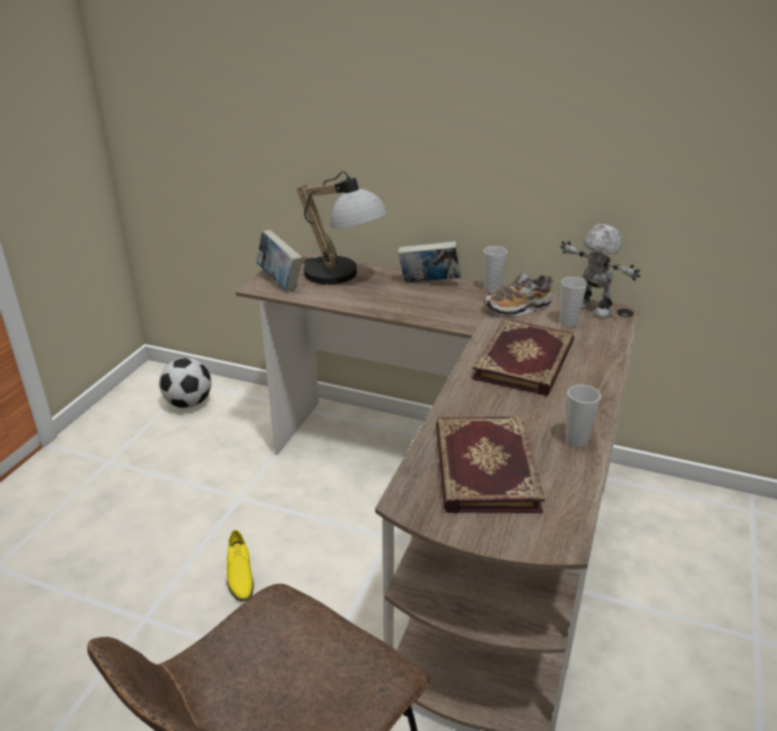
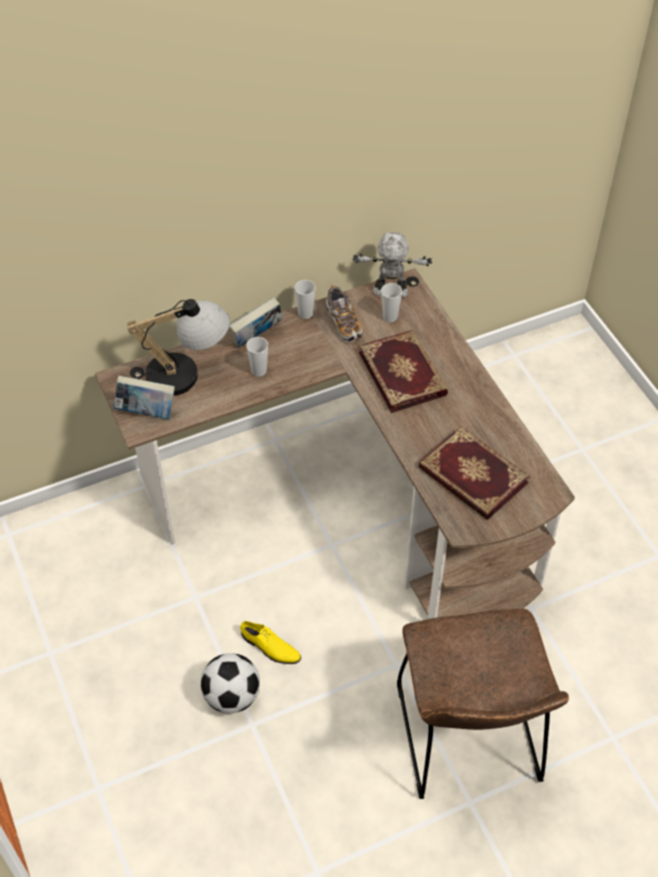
camera: 45 degrees left, 20 degrees up
football [159,358,212,408] -> football moved to [201,653,260,713]
shoe [484,273,553,316] -> shoe turned 45 degrees counterclockwise [326,285,362,342]
cup [565,385,601,447] -> cup moved to [246,337,268,377]

